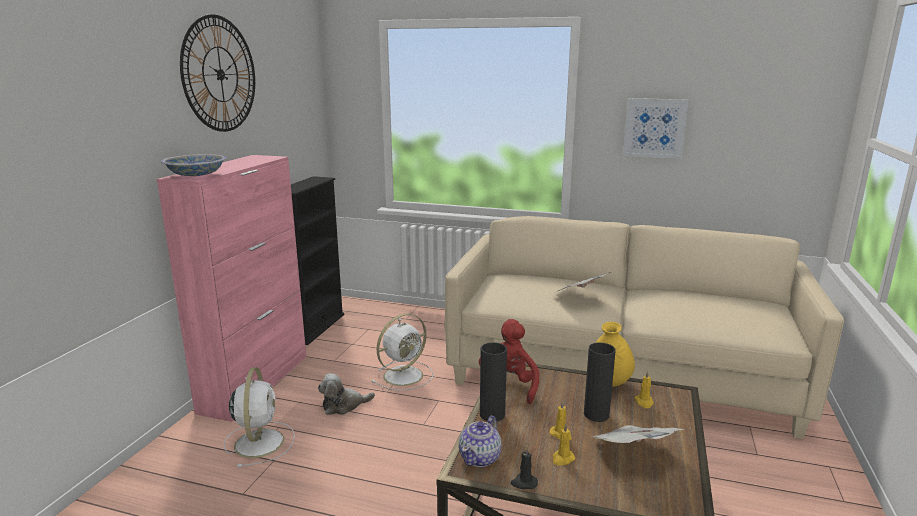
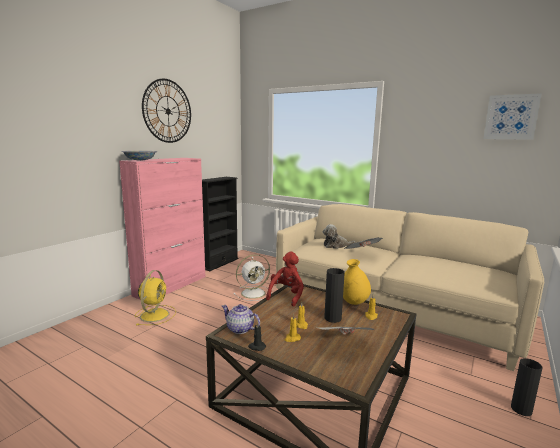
camera: 15 degrees right, 5 degrees down
white fan [224,367,295,468] -> yellow fan [135,270,176,325]
plush toy [318,373,375,415] -> plush toy moved to [323,224,355,249]
teapot [459,416,501,467] -> teapot turned 75 degrees clockwise [222,304,260,334]
black vase [480,342,507,422] -> black vase moved to [511,358,543,416]
picture [623,98,689,159] -> picture moved to [483,93,542,140]

